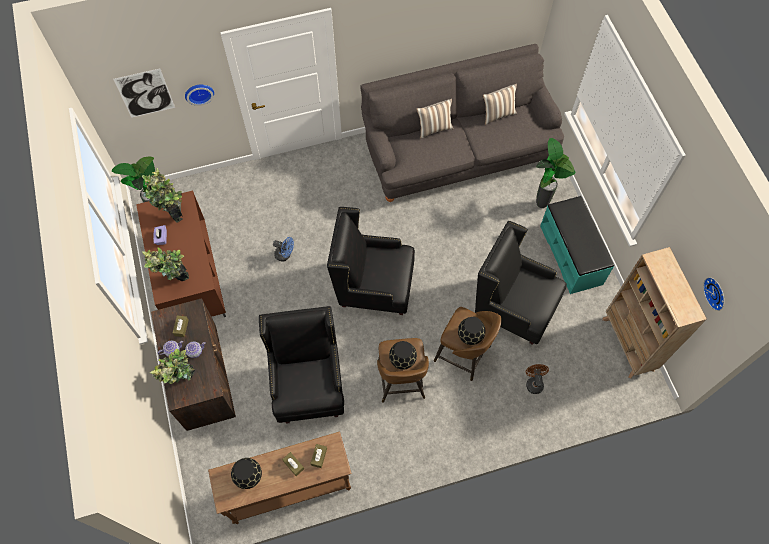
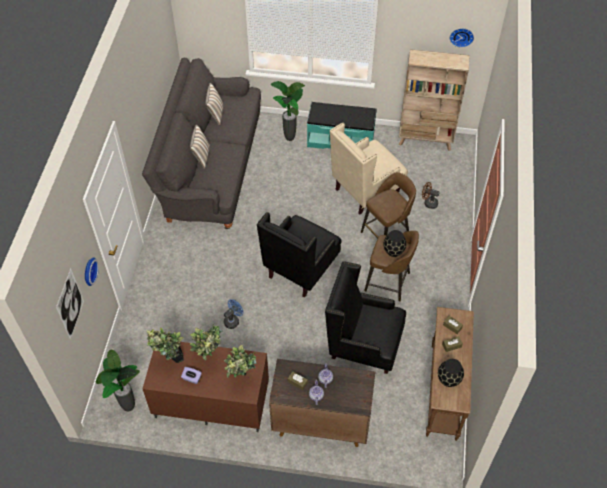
camera: 65 degrees left, 10 degrees down
potted plant [150,349,195,384] -> potted plant moved to [190,324,222,360]
black vase [458,317,485,345] -> none
black armchair [475,221,567,345] -> beige armchair [330,123,408,214]

